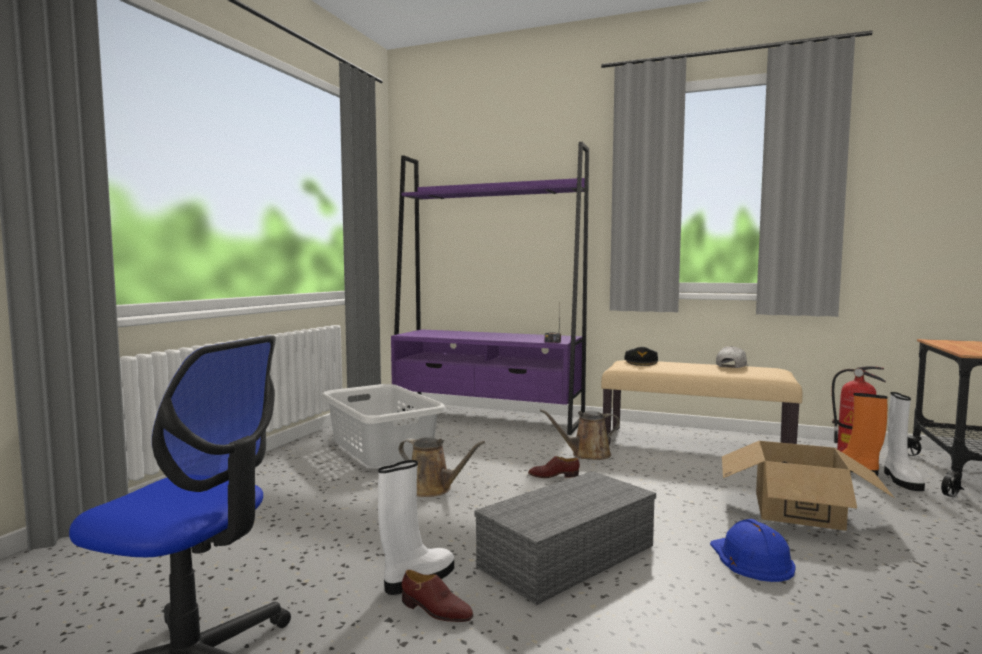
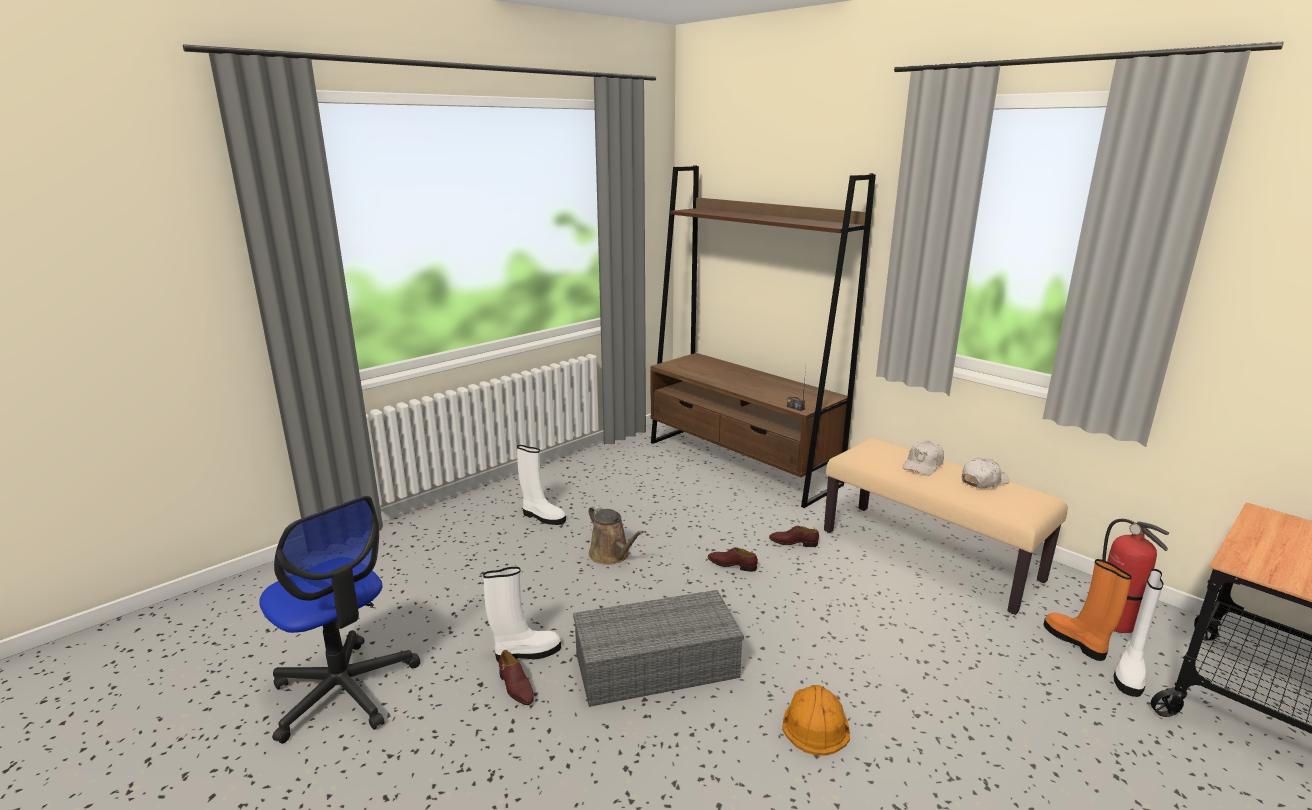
camera: 25 degrees right, 15 degrees up
grey laundry basket [321,384,446,467] -> none
purple bookcase [391,142,589,435] -> brown bookcase [651,165,876,508]
brown watering can [540,409,620,460] -> brown shoe [769,526,819,547]
black cap [625,347,658,366] -> none
blue hard hat [710,519,796,582] -> orange hard hat [782,685,850,756]
cardboard box [722,441,894,531] -> none
none -> white boot [517,445,566,525]
none -> white cap [902,441,944,476]

